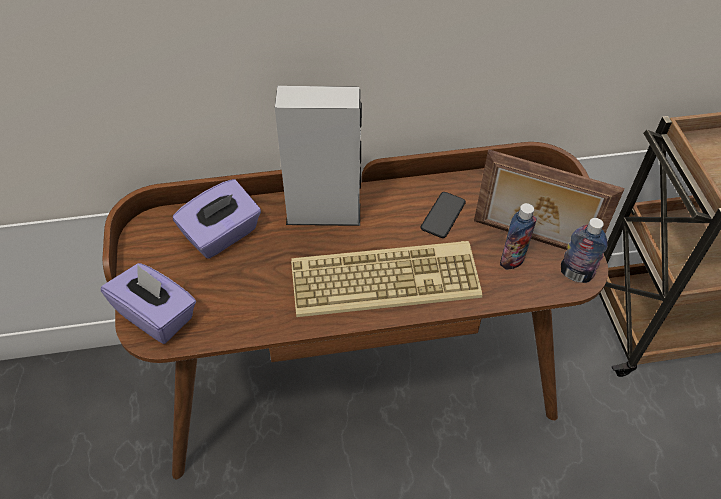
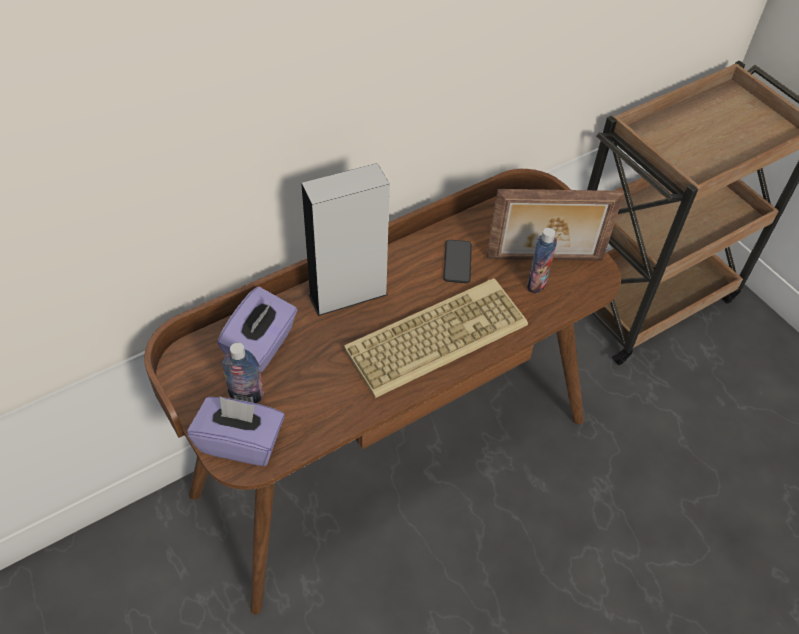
camera: 25 degrees left, 0 degrees up
bottle [561,218,608,283] -> bottle moved to [222,343,264,403]

